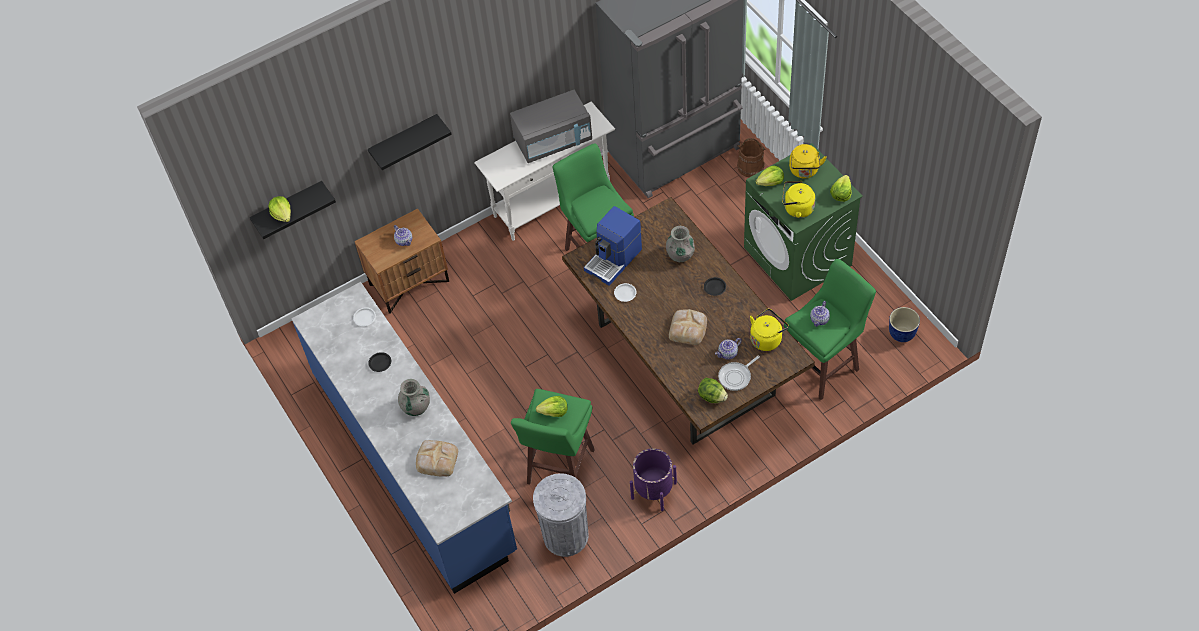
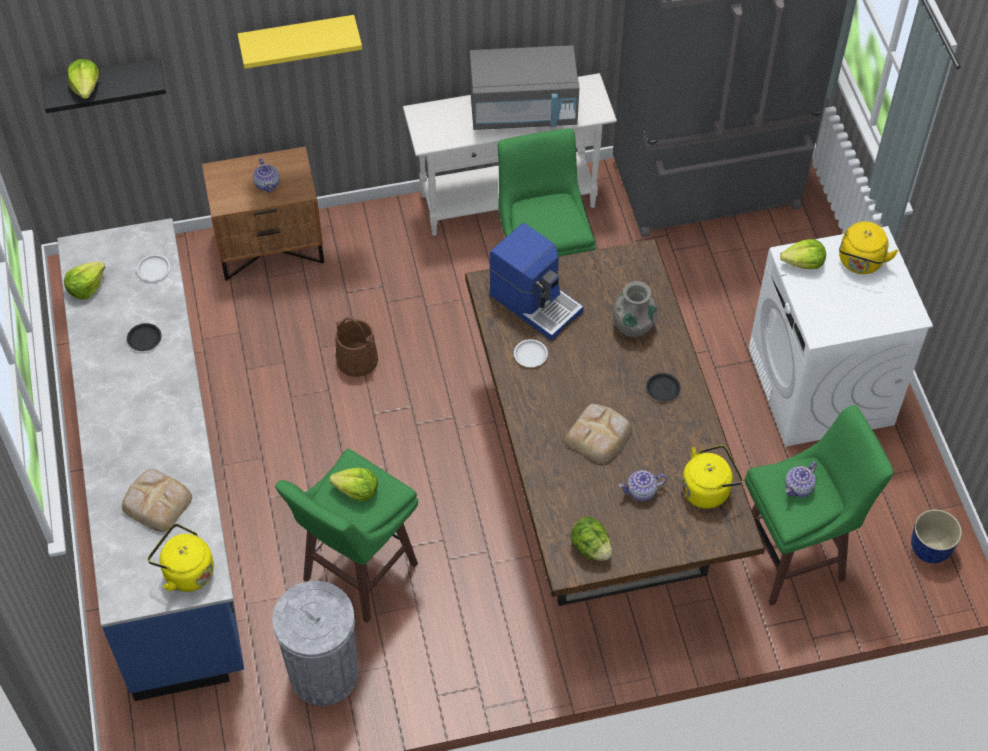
camera: 15 degrees right, 0 degrees up
black shelf [368,114,452,170] -> yellow shelf [238,15,362,69]
grey vase [398,379,430,416] -> none
coffee machine [584,206,642,286] -> coffee machine turned 105 degrees counterclockwise [489,223,584,341]
purple planter [630,448,677,511] -> none
frying pan [718,355,760,391] -> none
brown bucket [737,138,766,177] -> brown bucket moved to [335,318,378,377]
green washing machine [744,143,863,301] -> white washing machine [749,226,933,446]
yellow kettle [782,181,815,218] -> yellow kettle moved to [148,523,214,592]
lettuce [830,175,852,202] -> lettuce moved to [64,262,105,299]

